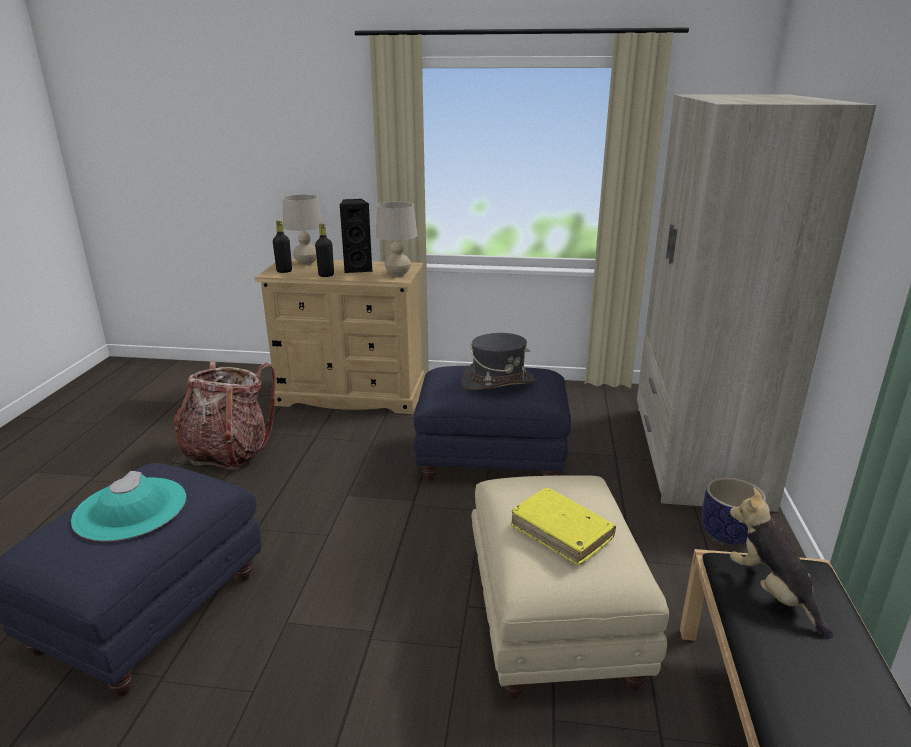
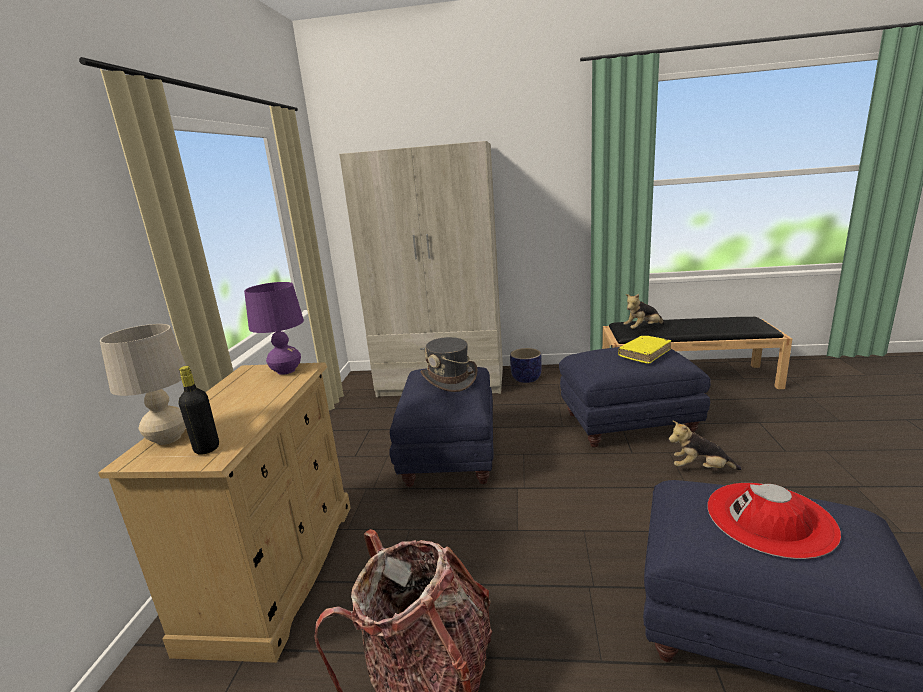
camera: 90 degrees left, 5 degrees down
turquoise hat [71,471,186,541] -> red hat [707,483,841,559]
black bottle [315,223,334,277] -> none
black speaker [340,199,373,273] -> none
beige table lamp [376,202,417,276] -> purple table lamp [244,282,304,375]
beige ottoman [471,475,669,699] -> blue ottoman [559,347,711,447]
none -> plush toy [669,420,742,470]

